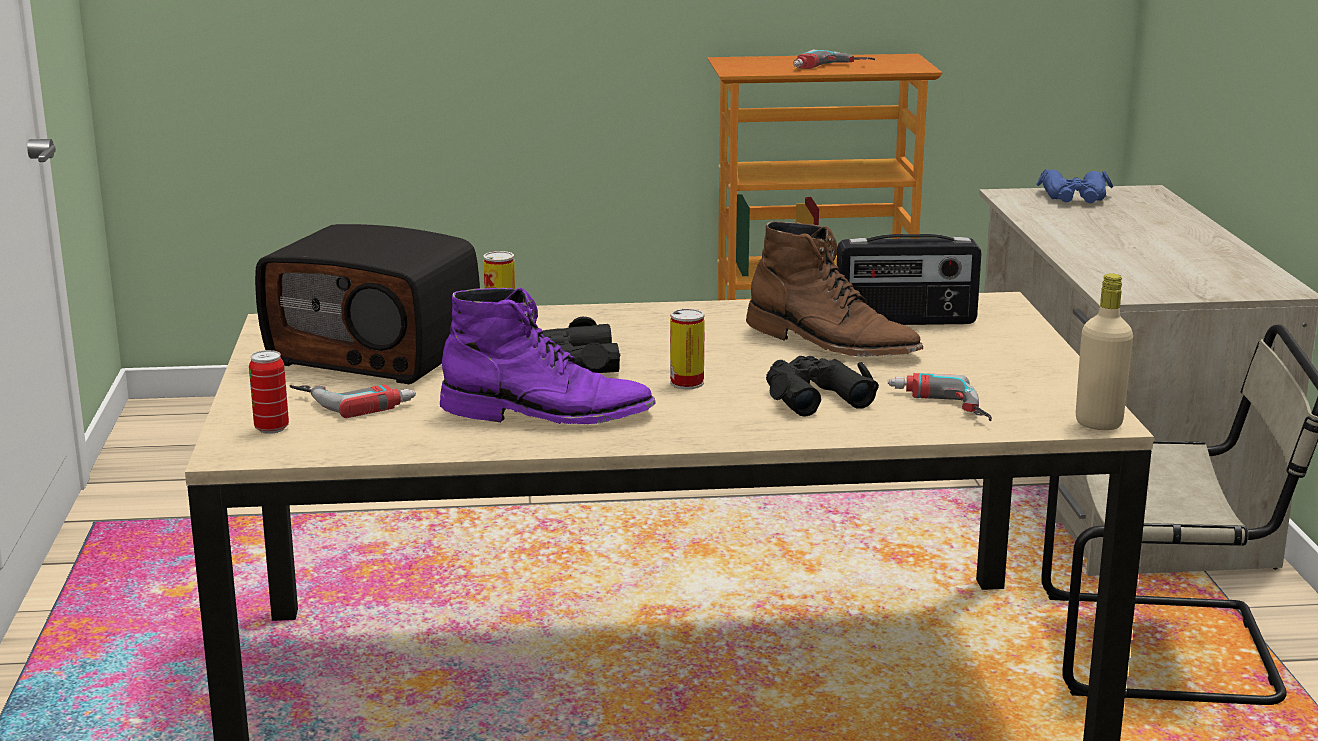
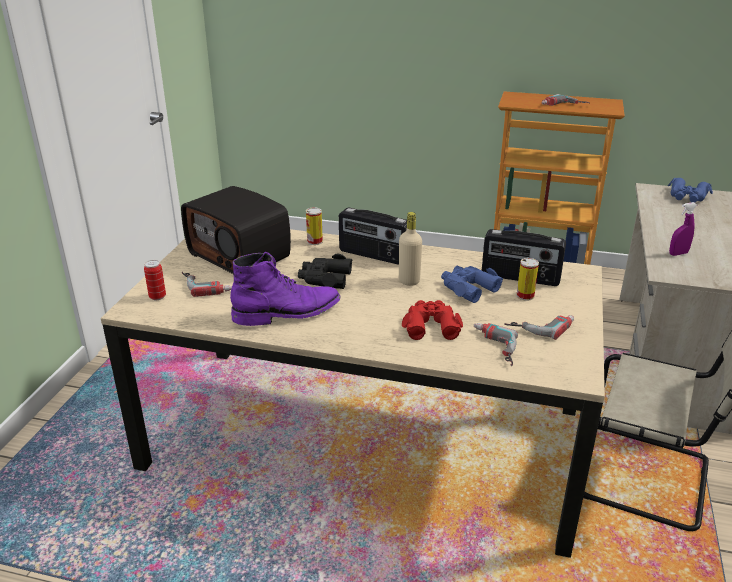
camera: 20 degrees right, 10 degrees up
purple boot [440,287,656,424] -> purple boot turned 45 degrees counterclockwise [230,252,341,326]
can [670,308,705,389] -> can moved to [516,258,539,301]
brown boot [746,221,923,357] -> blue binoculars [441,266,503,303]
black binoculars [766,356,879,417] -> red binoculars [402,300,463,340]
beige bottle [1076,273,1133,430] -> beige bottle moved to [399,212,422,286]
none -> radio [339,208,407,265]
none -> power drill [504,315,574,340]
none -> purple spray bottle [669,202,697,256]

